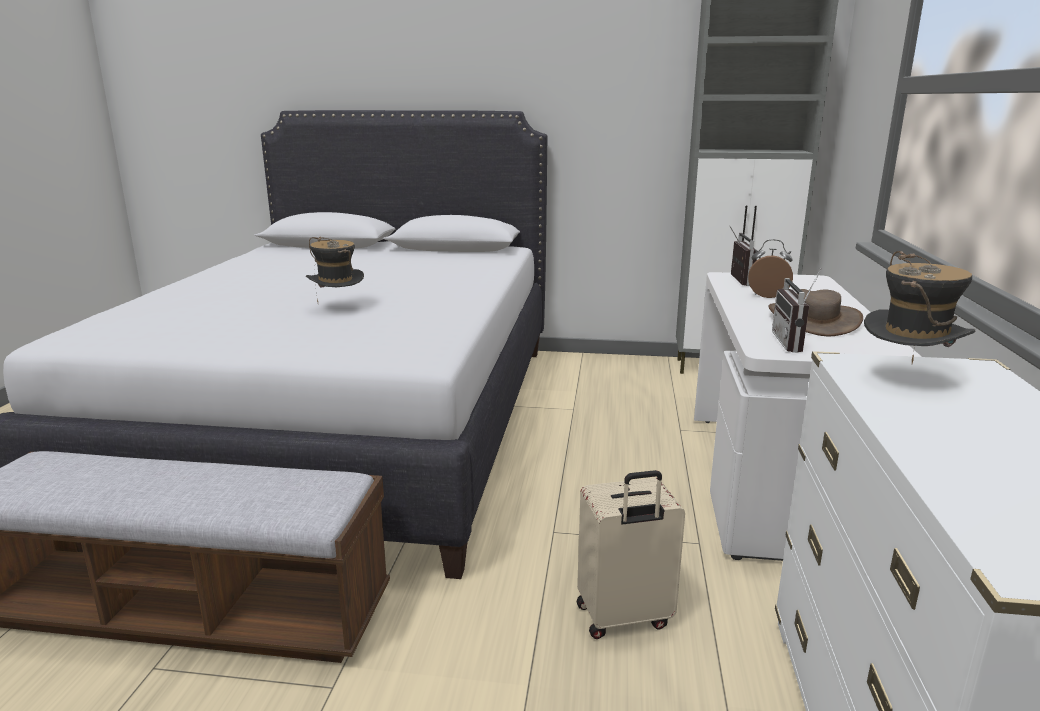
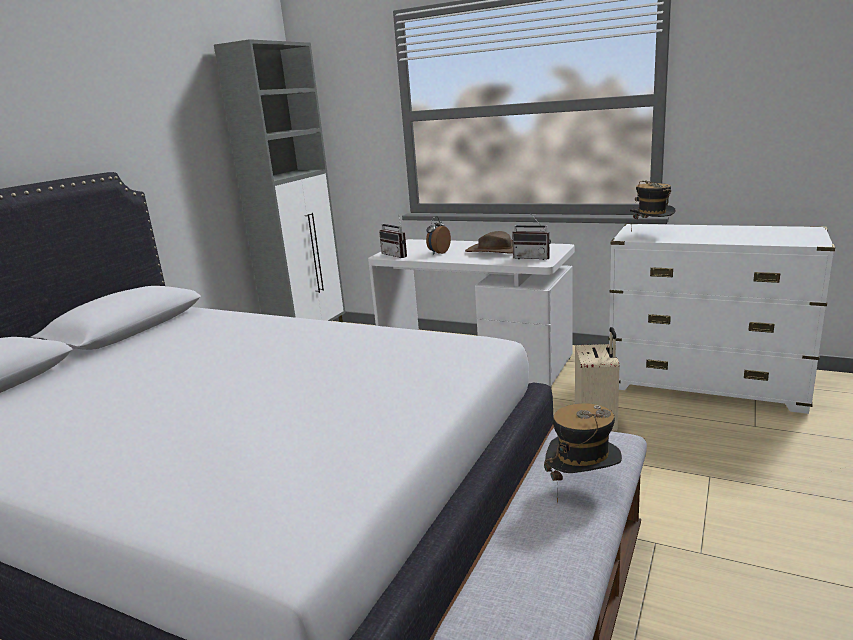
camera: 70 degrees left, 0 degrees up
hat [306,236,364,302] -> hat moved to [544,403,622,504]
radio [729,225,757,286] -> radio turned 150 degrees counterclockwise [379,217,407,258]

